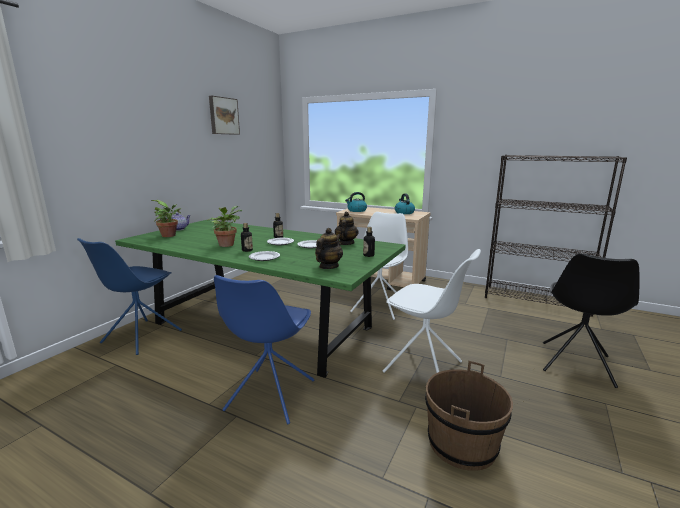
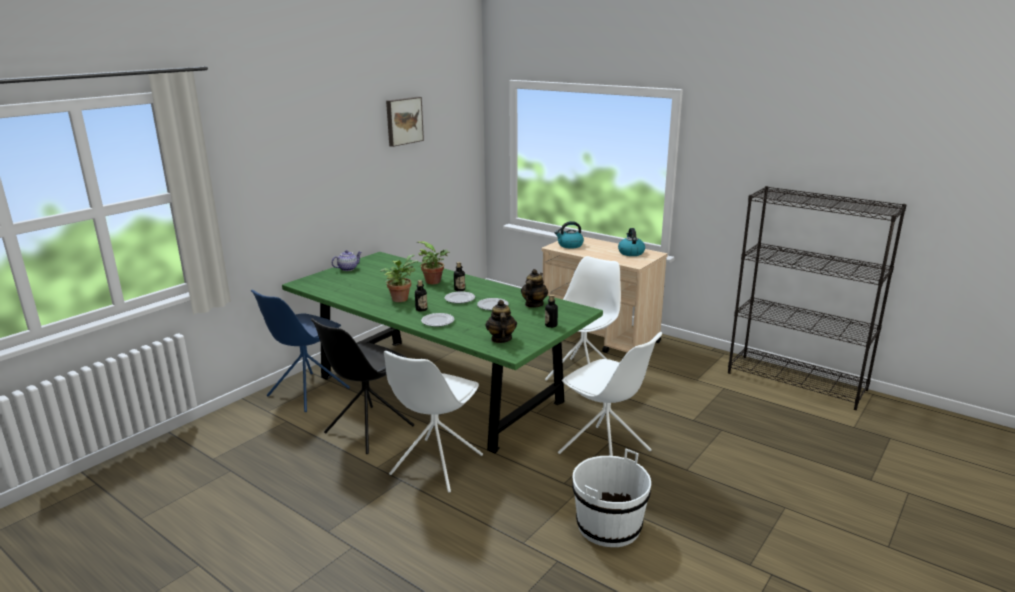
camera: 10 degrees right, 5 degrees up
potted plant [151,200,182,237] -> potted plant moved to [416,241,449,284]
blue chair [214,275,314,425] -> white chair [384,351,483,493]
teapot [315,228,343,269] -> teapot turned 45 degrees counterclockwise [485,300,517,343]
brown bucket [425,361,513,471] -> white bucket [572,448,651,547]
black chair [543,253,640,388] -> black chair moved to [311,318,414,454]

